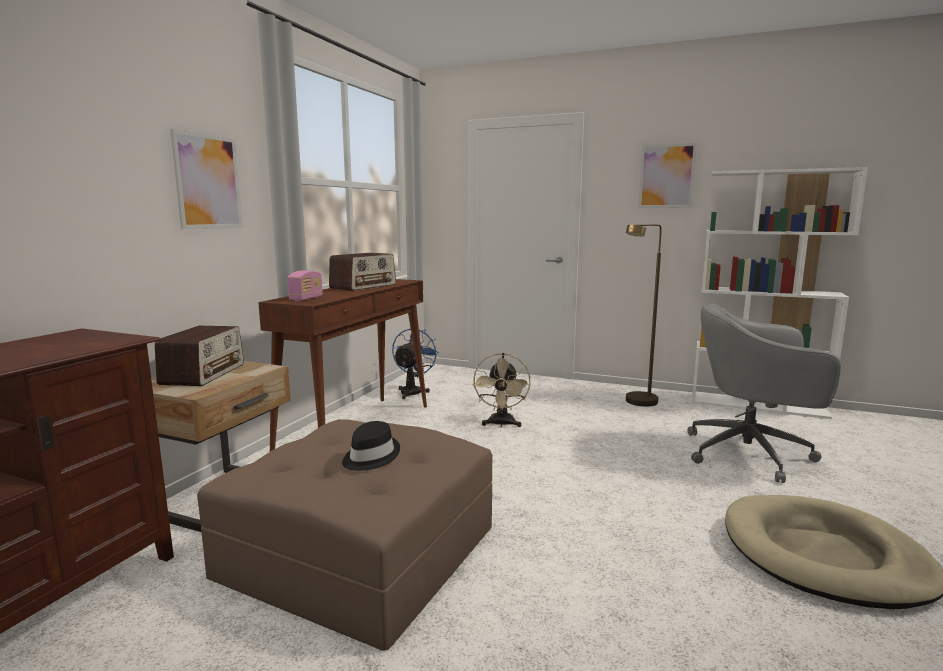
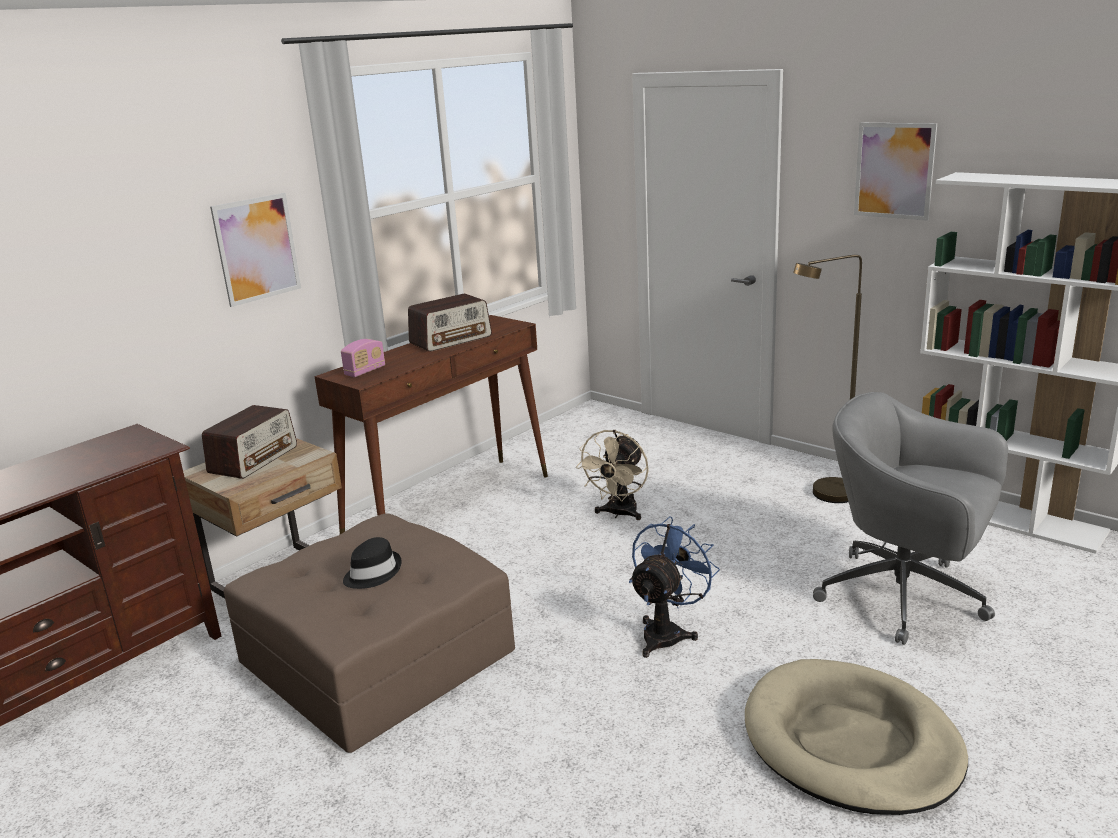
camera: 20 degrees right, 10 degrees up
blue fan [392,328,439,399] -> blue fan moved to [629,516,720,658]

